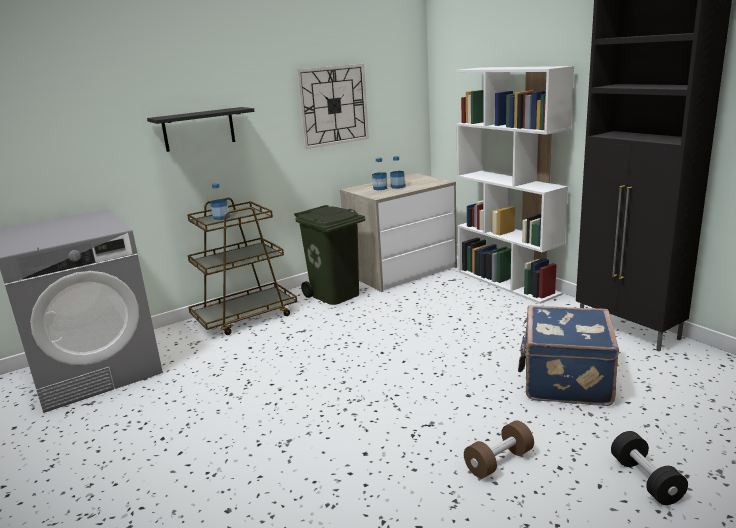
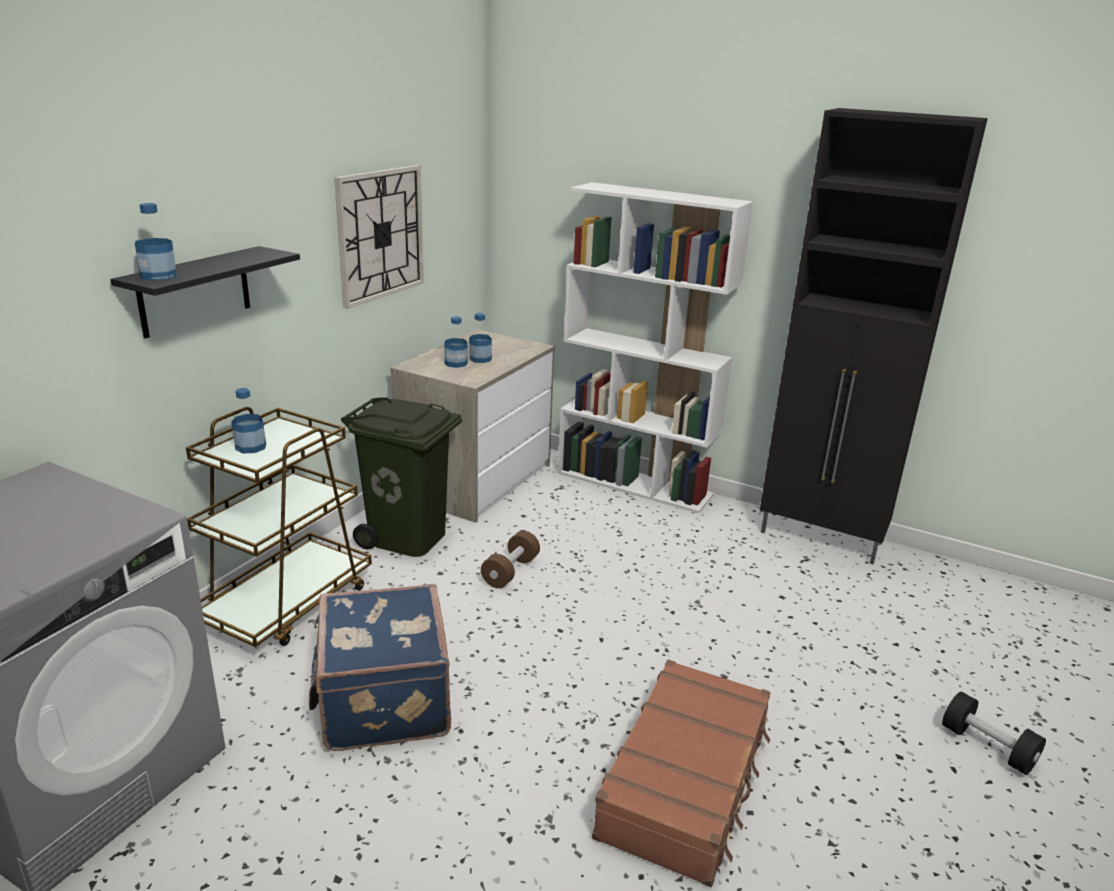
camera: 30 degrees left, 5 degrees up
brown dumbbell [464,420,534,479] -> brown dumbbell moved to [481,531,540,588]
blue suitcase [518,305,619,406] -> blue suitcase moved to [309,584,451,751]
none -> bottle [135,203,177,281]
none -> brown suitcase [592,660,770,887]

